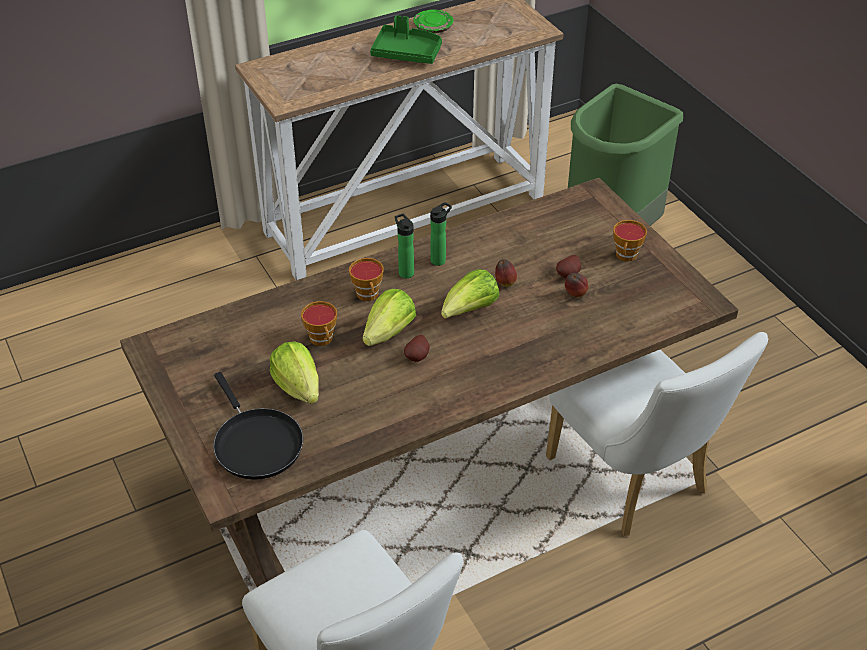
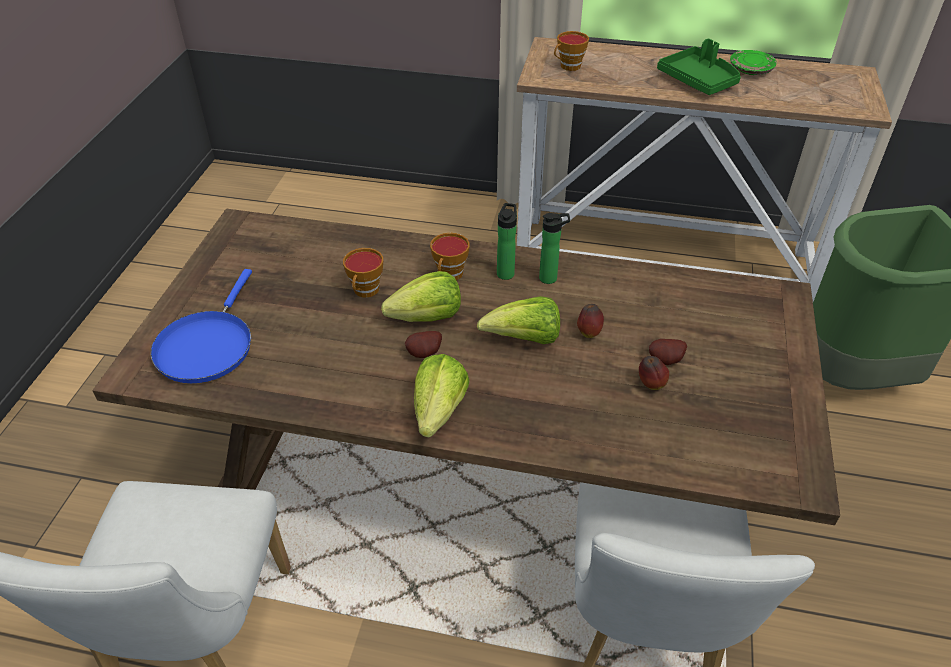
camera: 40 degrees right, 0 degrees up
black frying pan [213,372,303,480] -> blue frying pan [150,269,252,383]
lettuce [270,341,319,404] -> lettuce moved to [414,354,469,438]
cup [613,220,647,262] -> cup moved to [554,31,589,71]

